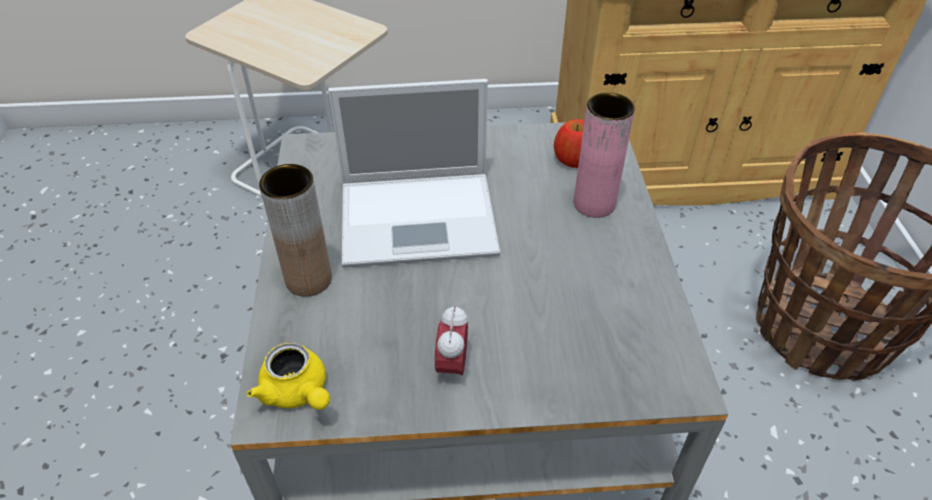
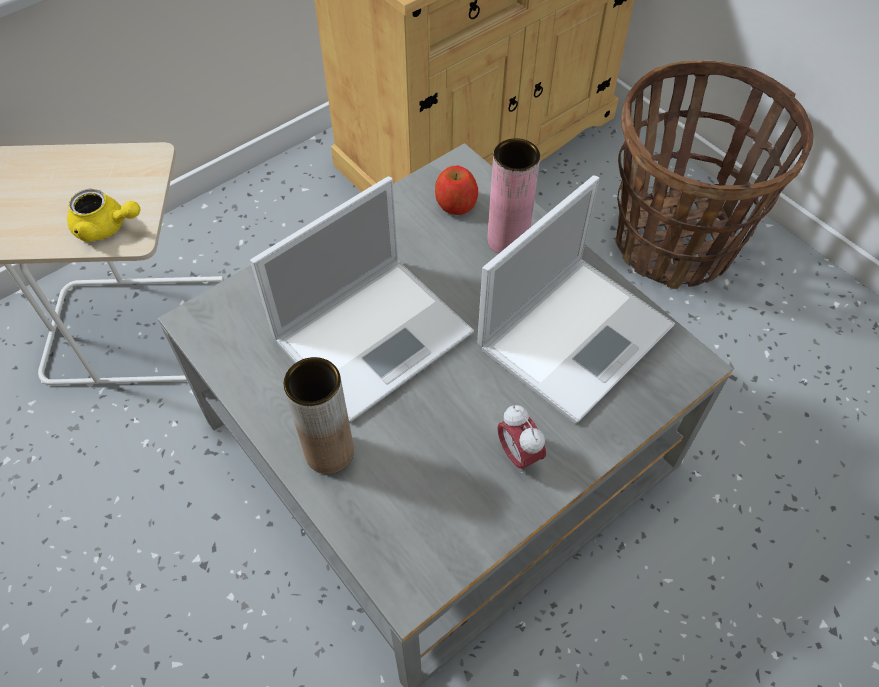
camera: 35 degrees left, 10 degrees up
yellow teapot [247,342,330,410] -> yellow teapot moved to [67,189,140,242]
none -> laptop [477,175,675,424]

